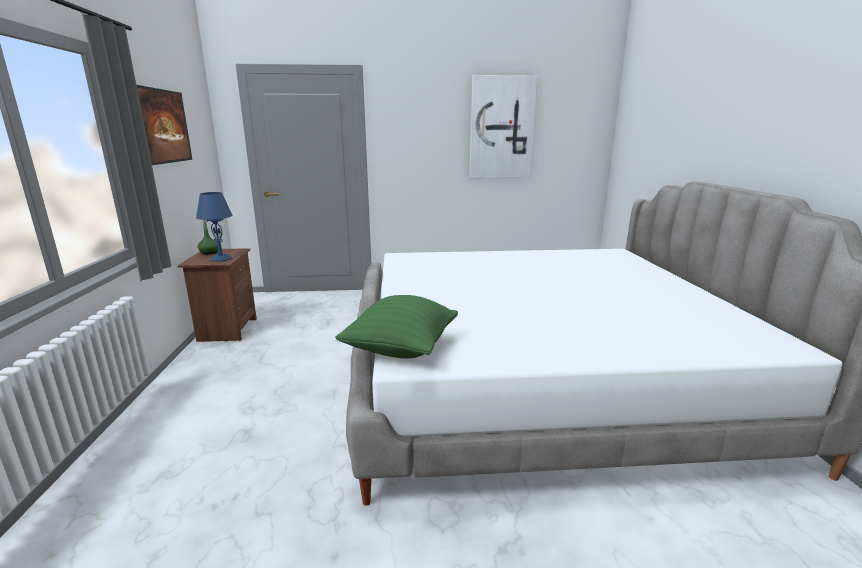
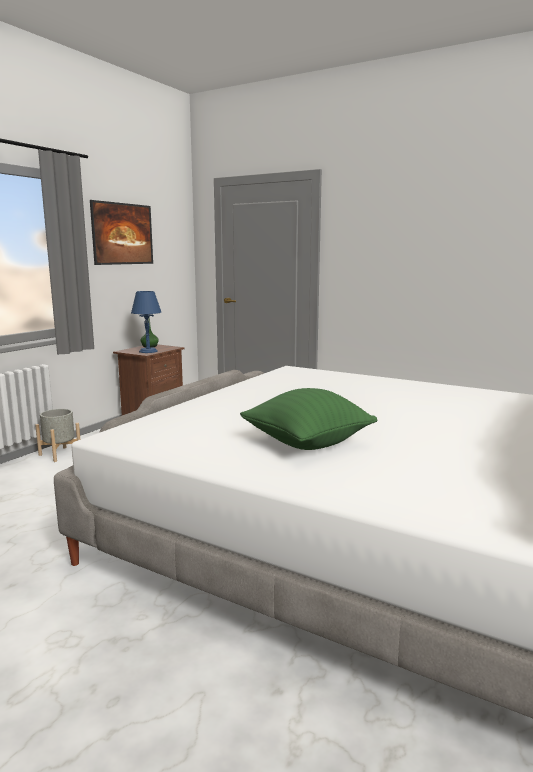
camera: 35 degrees right, 5 degrees down
green pillow [335,295,458,358] -> green pillow moved to [240,388,377,450]
picture [469,75,538,178] -> none
none -> grey planter [35,409,80,462]

